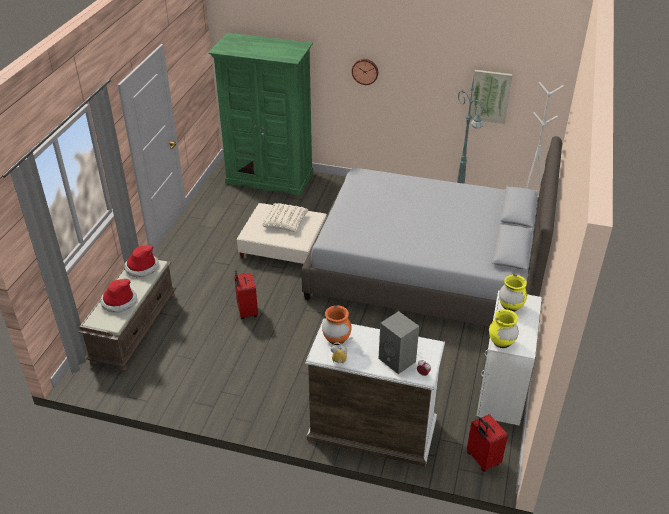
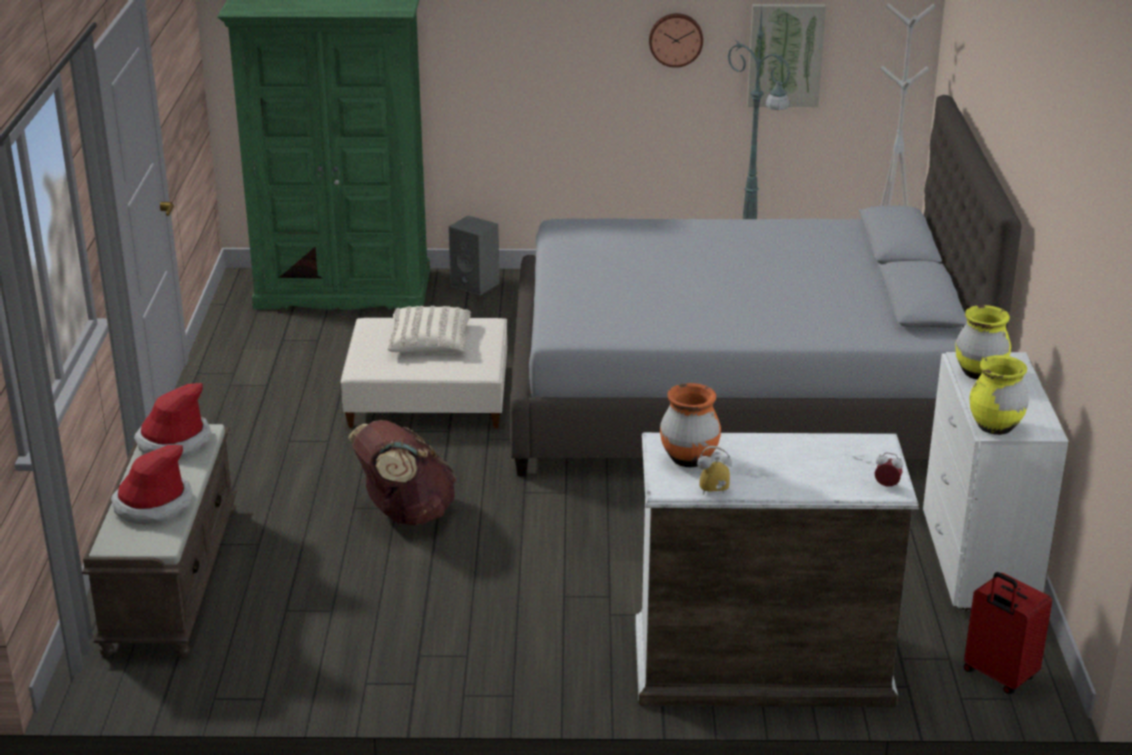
camera: 15 degrees left, 10 degrees down
red suitcase [234,270,258,319] -> brown backpack [348,420,457,525]
wall clock [352,59,378,85] -> wall clock moved to [649,13,703,68]
grey speaker [379,311,419,374] -> grey speaker moved to [448,215,500,295]

